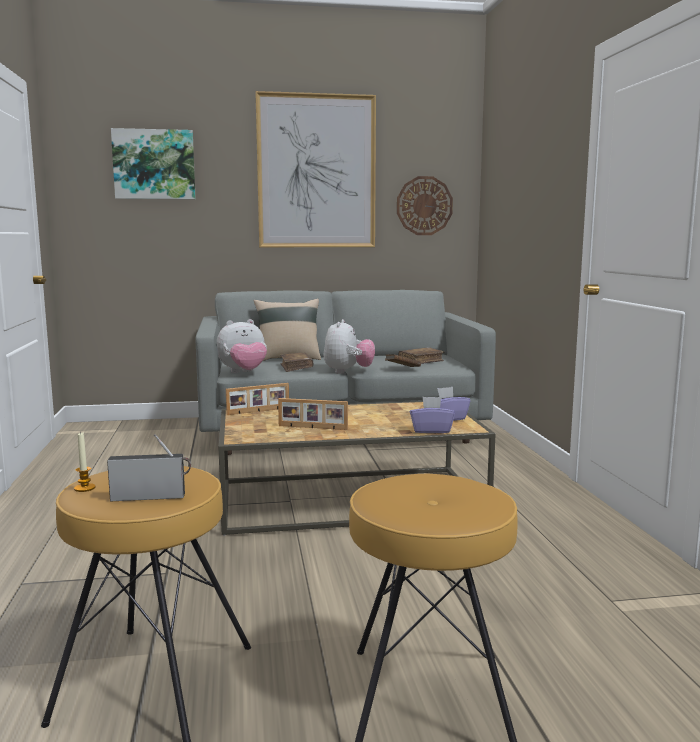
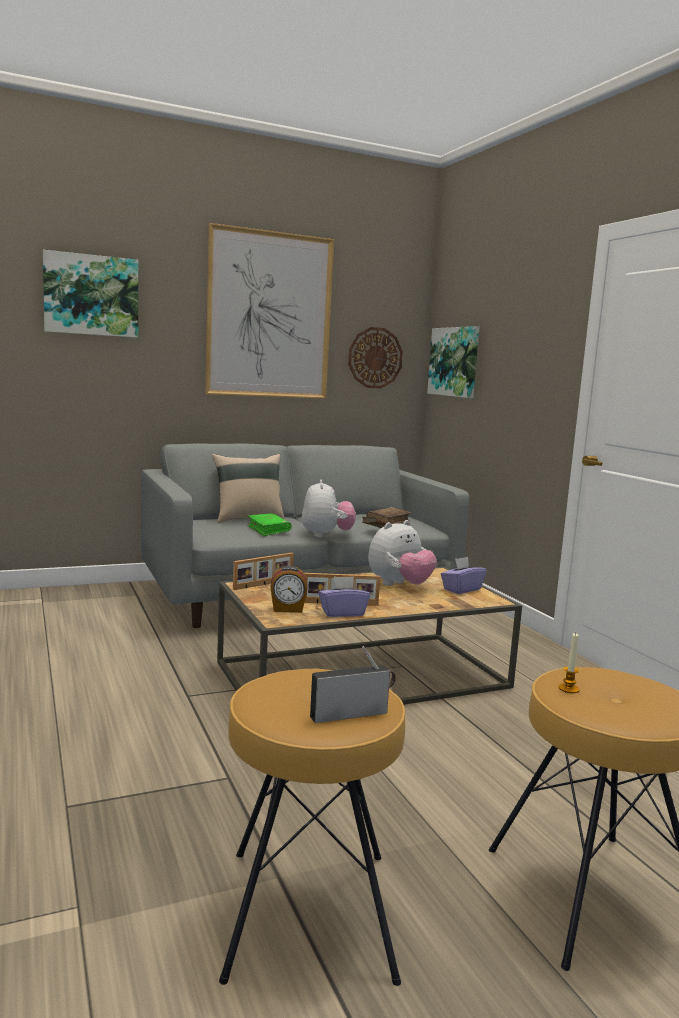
camera: 15 degrees left, 0 degrees up
candle [74,431,95,492] -> candle moved to [559,633,579,693]
plush toy [217,319,267,373] -> plush toy moved to [368,520,437,586]
brown book [280,352,313,372] -> green book [247,513,291,536]
purple tissue box [410,397,455,433] -> purple tissue box moved to [319,576,370,617]
none -> alarm clock [270,566,308,613]
none -> picture [427,326,480,398]

